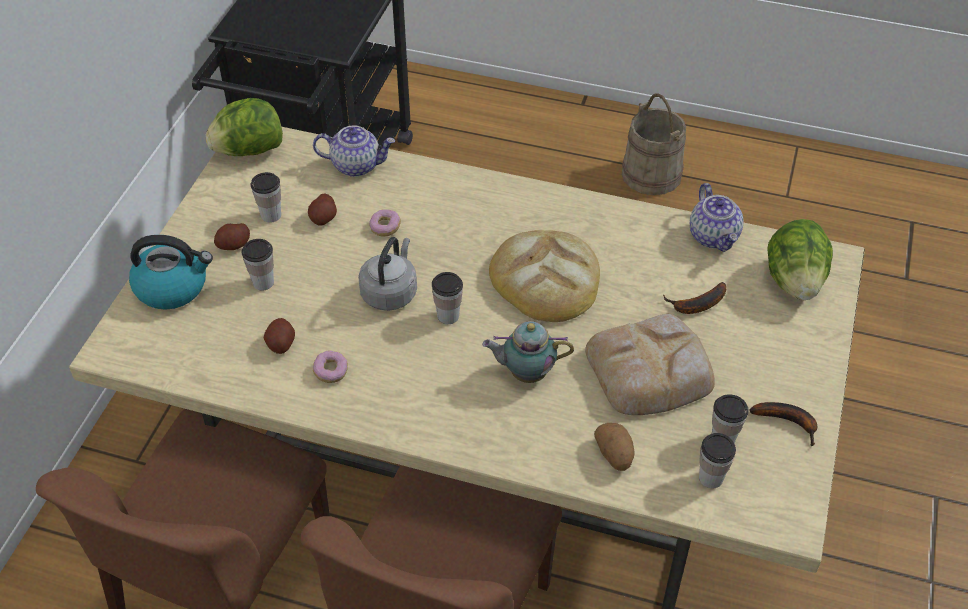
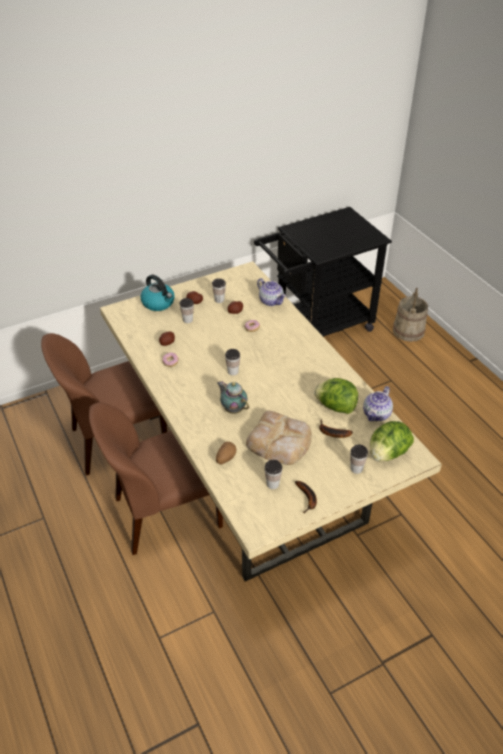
camera: 45 degrees right, 5 degrees down
lettuce [206,98,283,156] -> lettuce moved to [314,378,358,414]
grey kettle [358,237,417,311] -> none
bread [489,230,600,322] -> none
beige bucket [622,94,686,195] -> beige bucket moved to [393,288,428,342]
cup [699,433,736,488] -> cup moved to [350,444,368,474]

